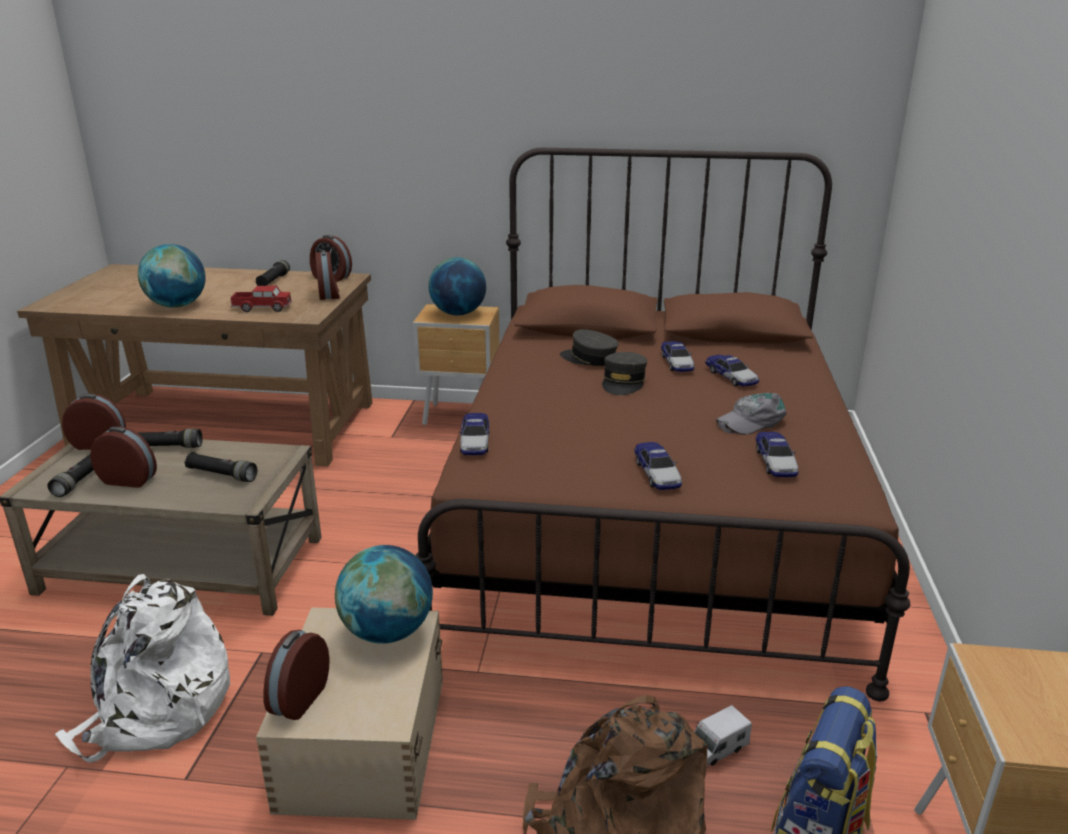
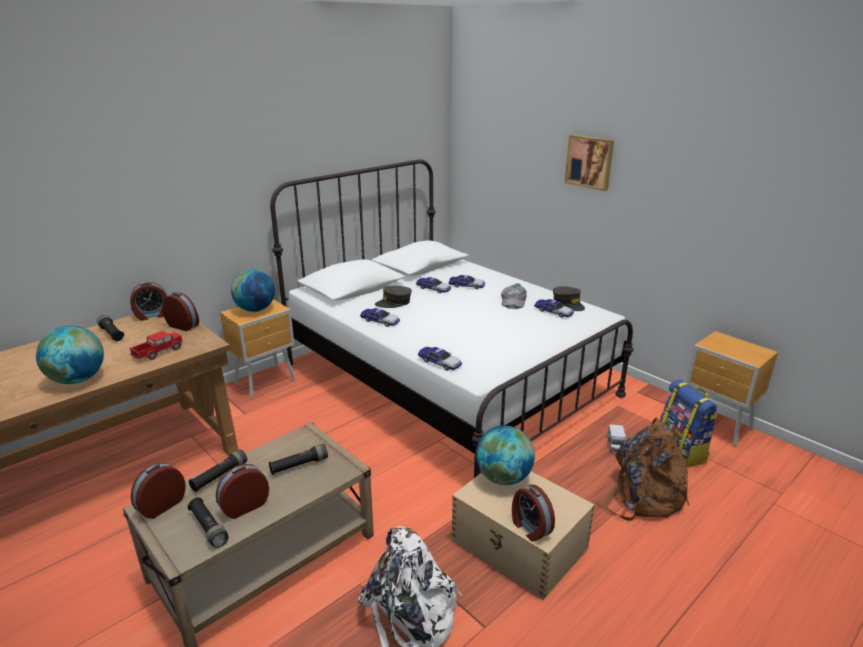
camera: 50 degrees left, 0 degrees up
brown bed [415,148,910,701] -> white bed [270,159,634,478]
grey cap [602,352,647,395] -> grey cap moved to [553,286,585,311]
toy car [634,442,682,490] -> toy car moved to [360,308,400,327]
none -> picture [564,135,614,191]

